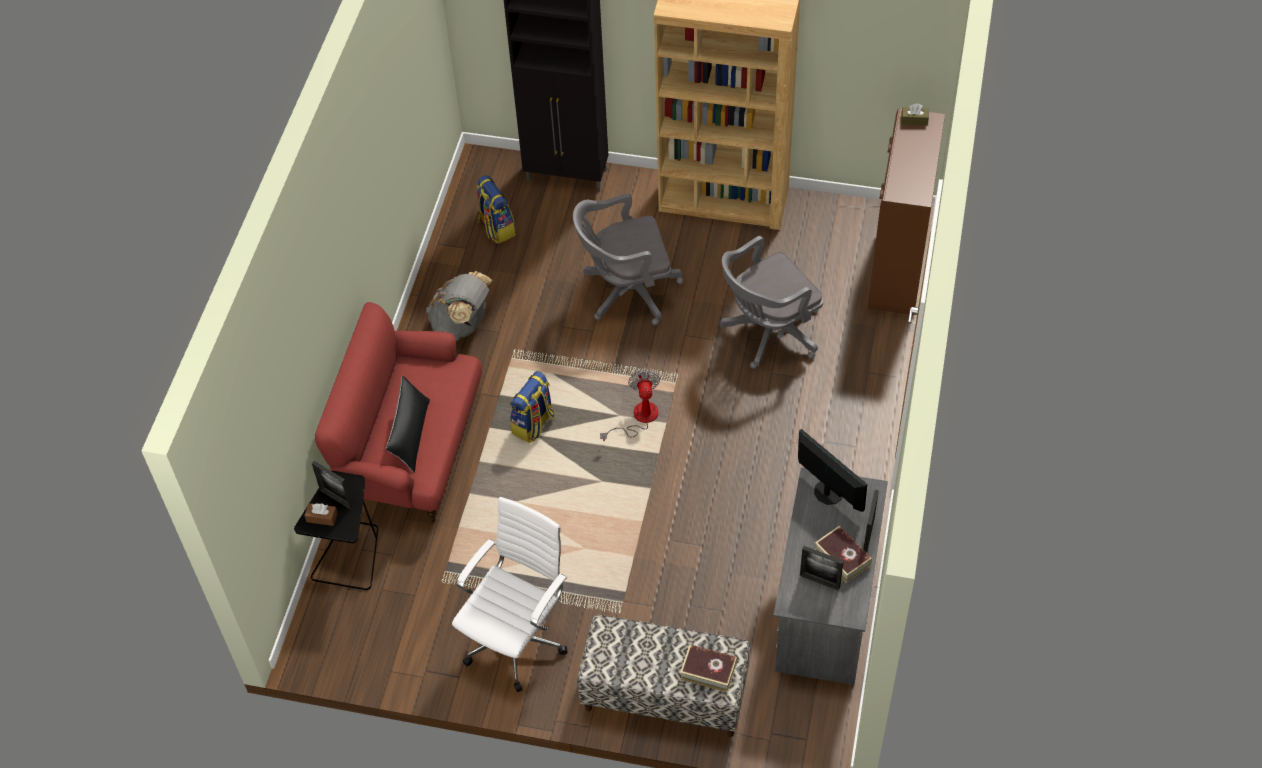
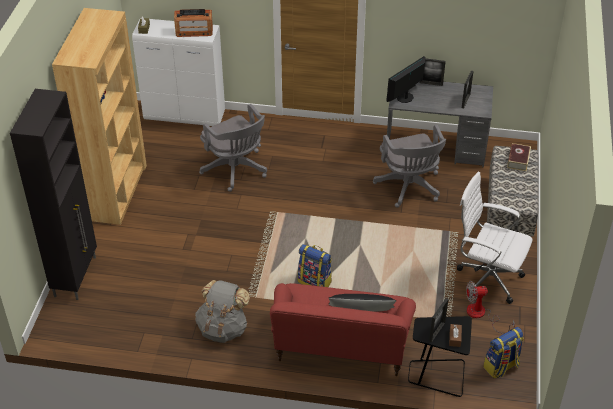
camera: 95 degrees left, 10 degrees down
backpack [476,175,516,244] -> backpack moved to [483,327,524,378]
grey office chair [573,194,683,325] -> grey office chair moved to [373,125,446,208]
fan [600,370,660,441] -> fan moved to [466,281,515,334]
book [815,525,872,583] -> none
brown cabinet [868,108,945,315] -> white cabinet [132,19,225,126]
none -> radio [174,9,213,37]

